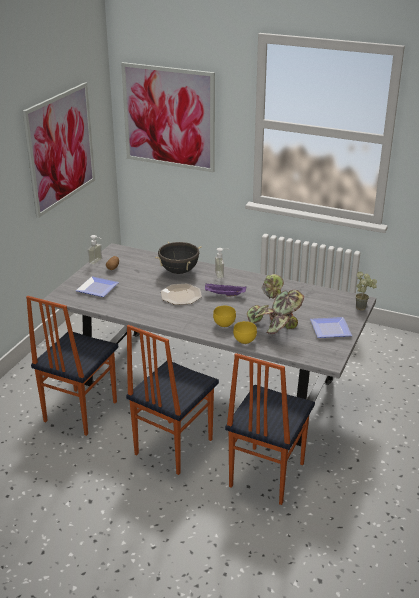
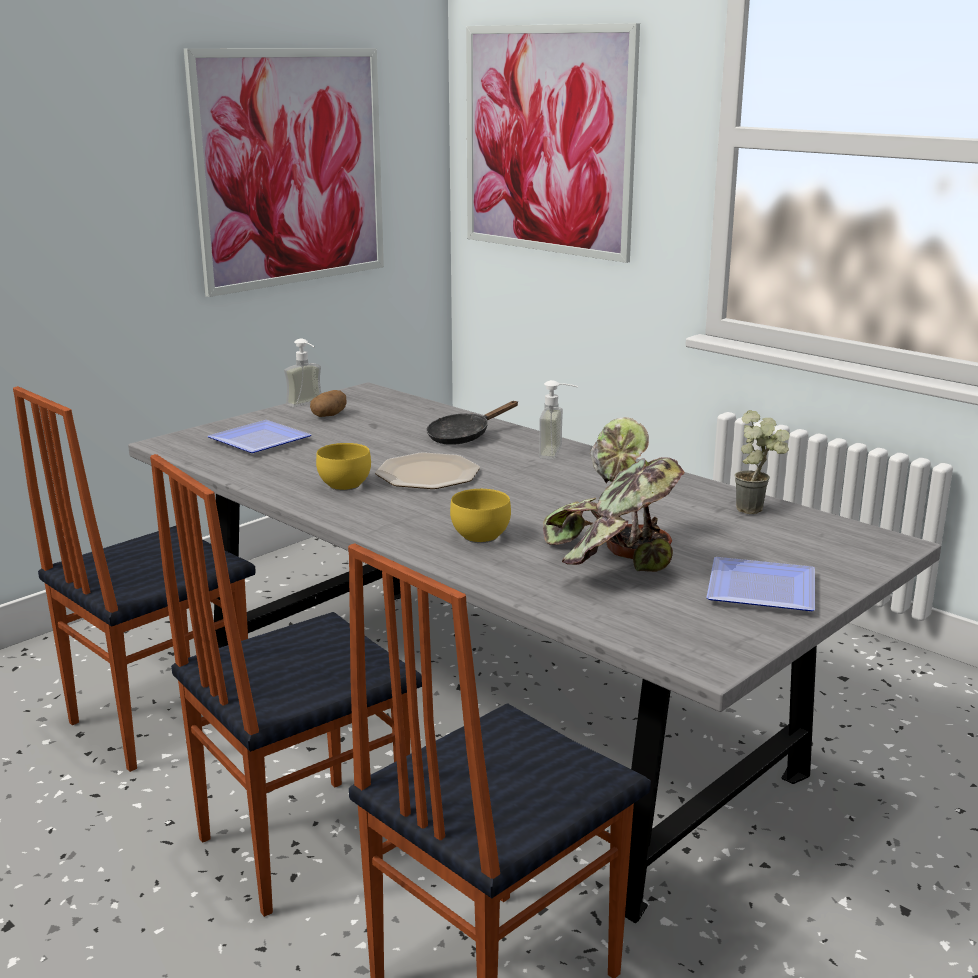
camera: 20 degrees right, 10 degrees down
black cooking pot [155,242,202,274] -> black frying pan [426,401,518,445]
purple tray [205,284,246,296] -> none
yellow bowl [233,321,257,344] -> yellow bowl moved to [316,443,371,491]
potted plant [355,272,377,311] -> potted plant moved to [734,410,790,514]

